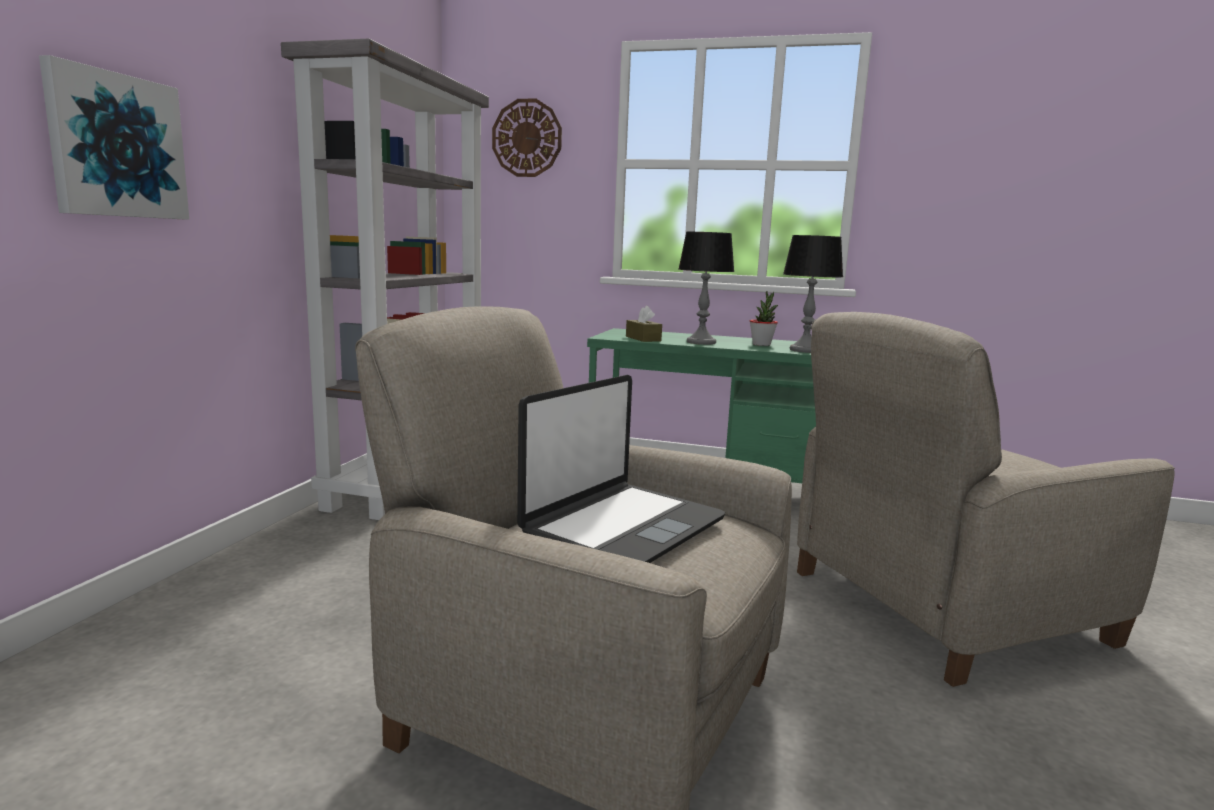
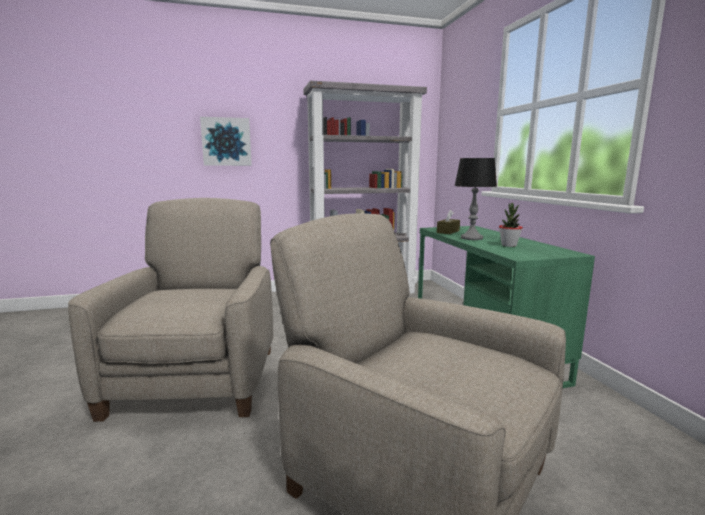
camera: 60 degrees right, 0 degrees up
wall clock [492,99,562,177] -> none
laptop [517,375,725,563] -> none
table lamp [783,235,843,353] -> none

